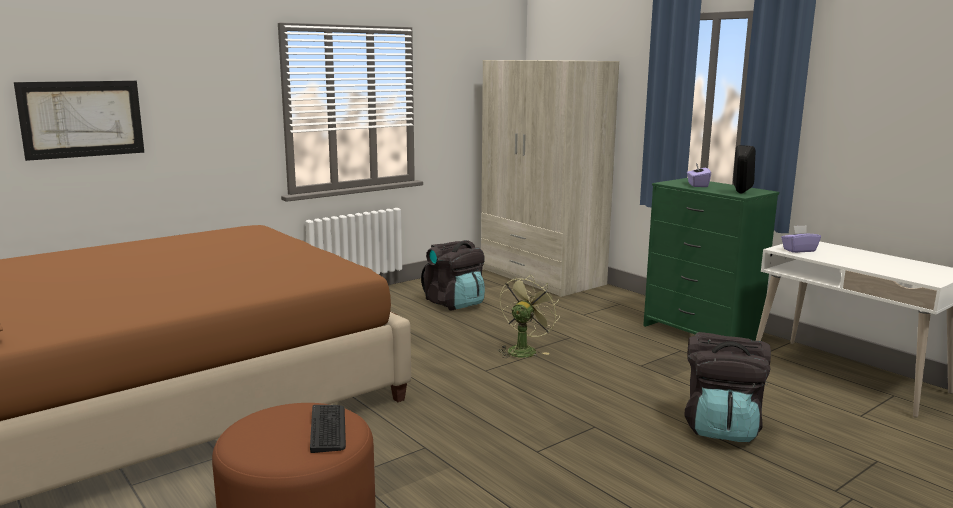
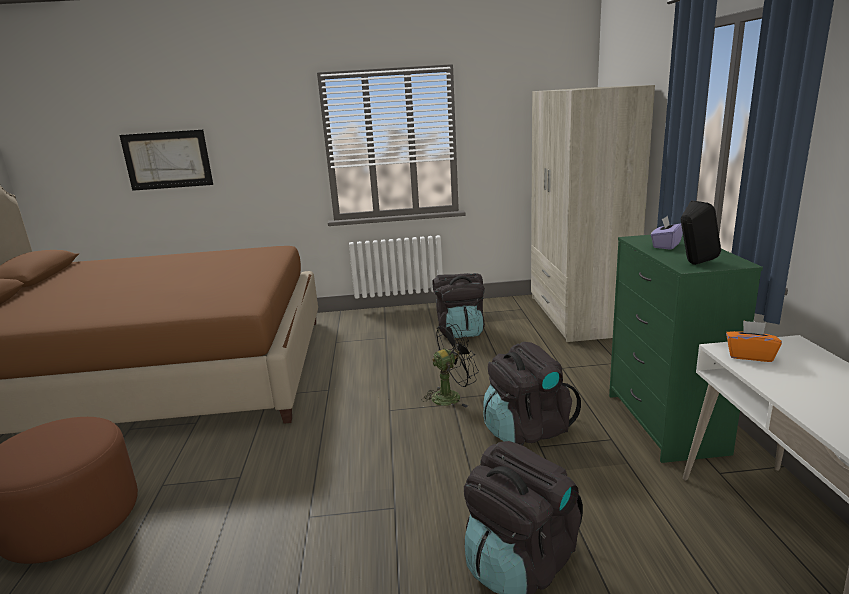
camera: 35 degrees right, 5 degrees up
keyboard [310,405,346,453] -> none
green fan [498,275,560,358] -> black fan [422,323,479,407]
purple tissue box [781,225,821,253] -> orange tissue box [726,320,782,362]
none -> black backpack [483,342,581,446]

